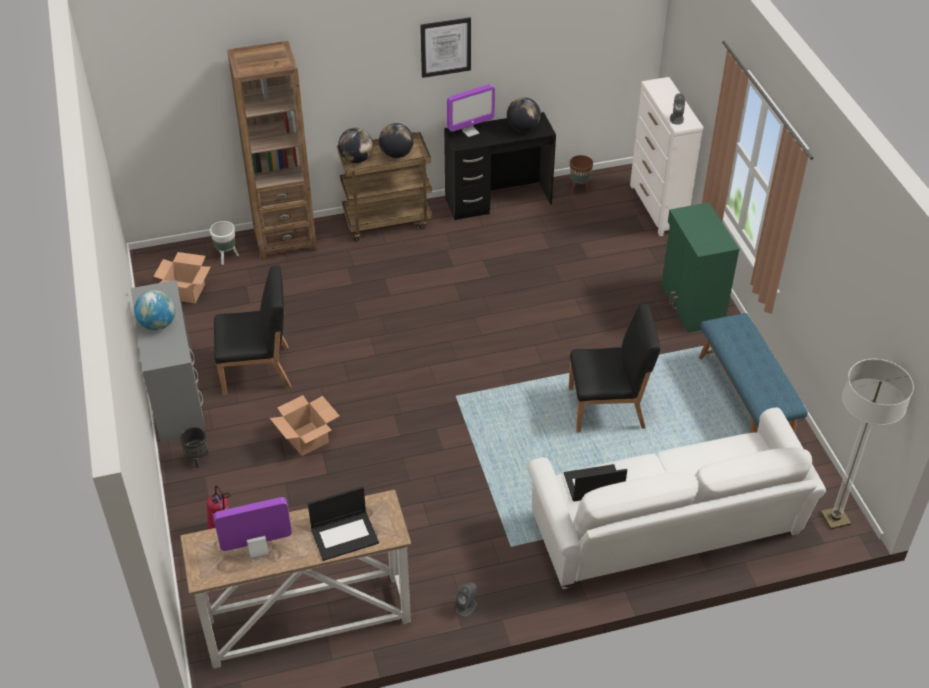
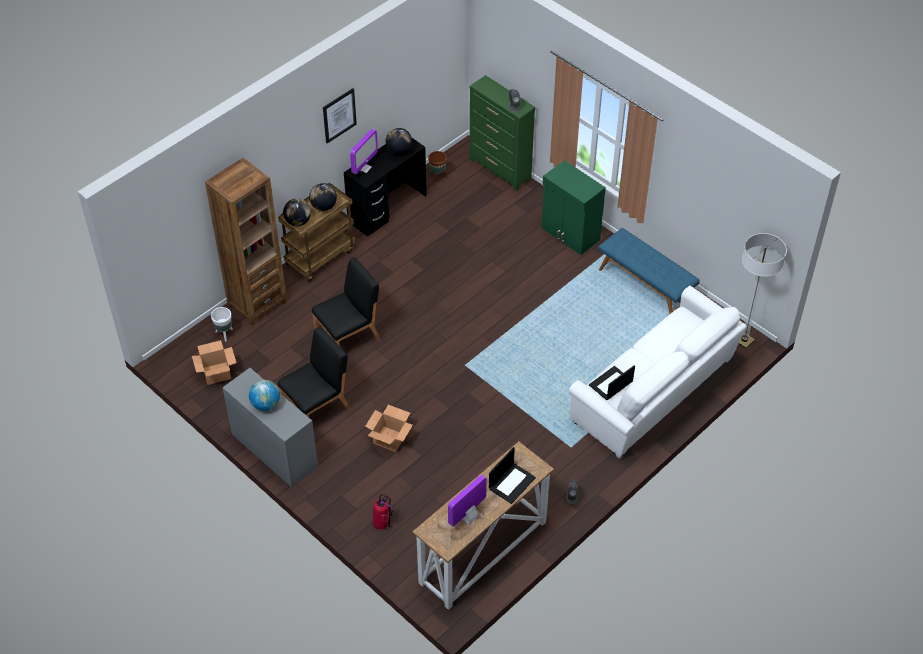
camera: 30 degrees left, 5 degrees up
black planter [180,427,209,468] -> none
black chair [569,303,660,432] -> black chair moved to [312,257,381,346]
white dresser [630,77,704,236] -> green dresser [470,75,535,191]

